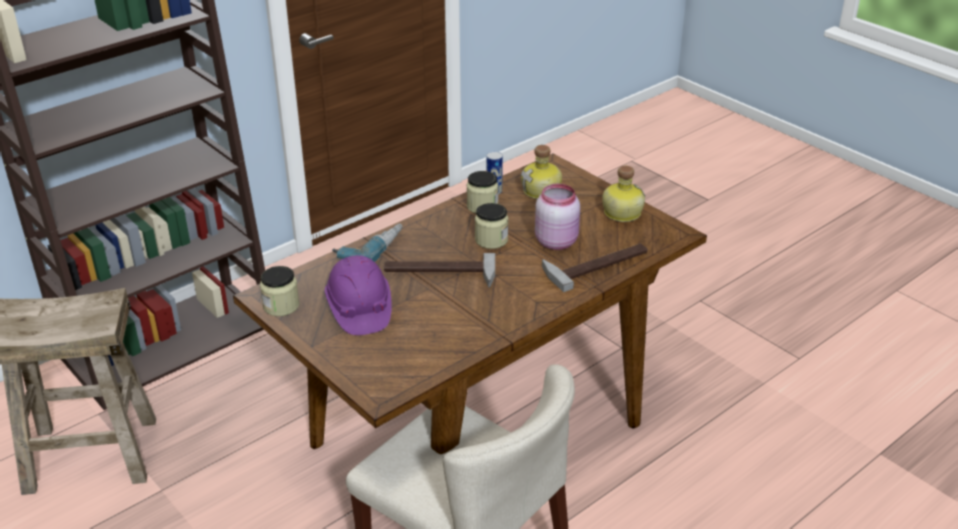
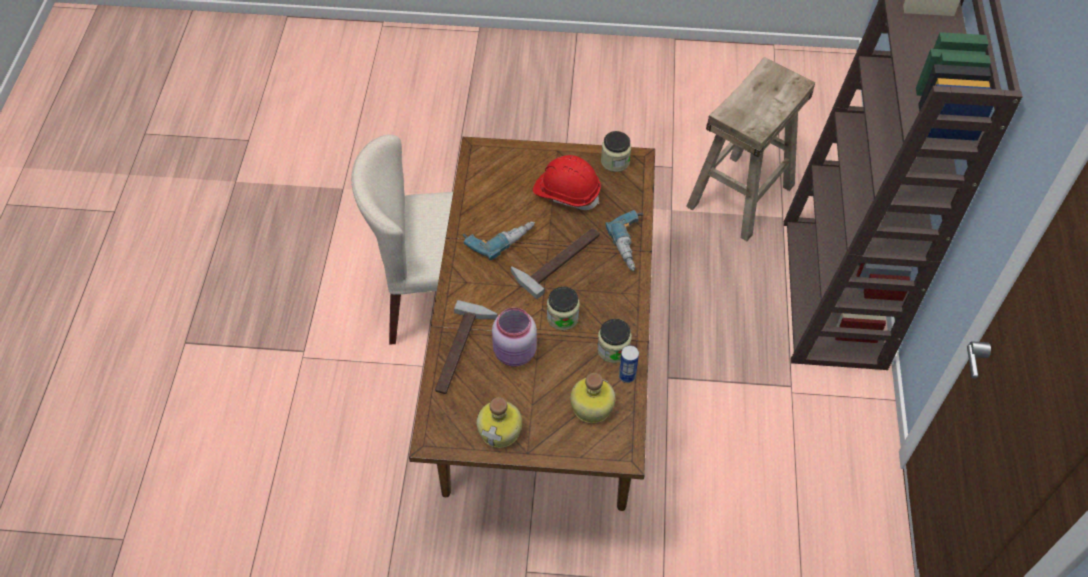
camera: 135 degrees right, 20 degrees up
purple hard hat [325,255,392,335] -> red hard hat [533,155,601,210]
none -> power drill [463,221,535,260]

